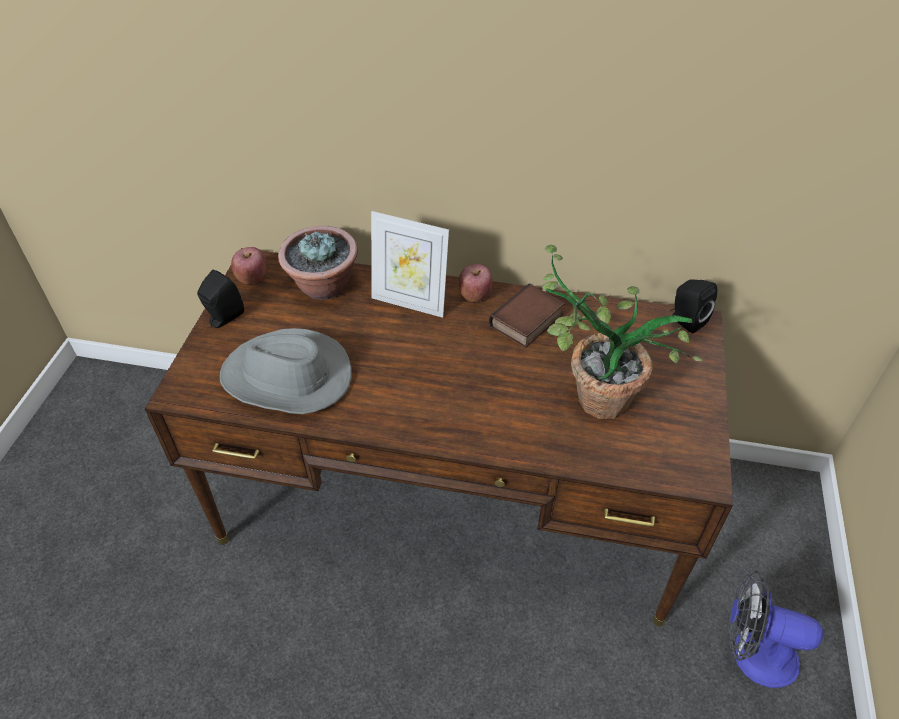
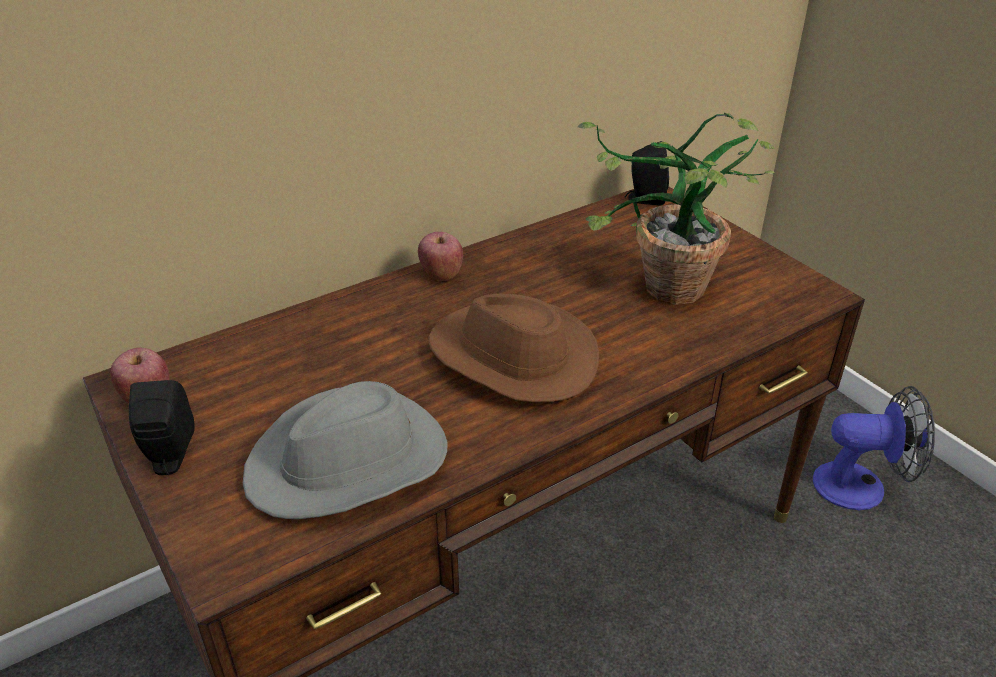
camera: 45 degrees left, 10 degrees down
potted plant [278,226,358,300] -> none
picture frame [371,211,449,318] -> none
book [489,283,565,348] -> none
fan [728,570,823,688] -> fan turned 150 degrees counterclockwise [813,386,935,510]
none -> brown hat [428,293,599,402]

